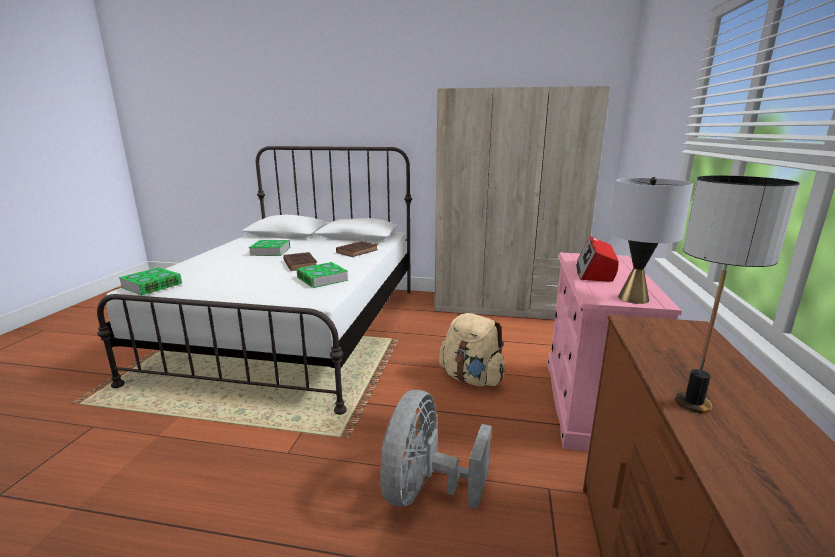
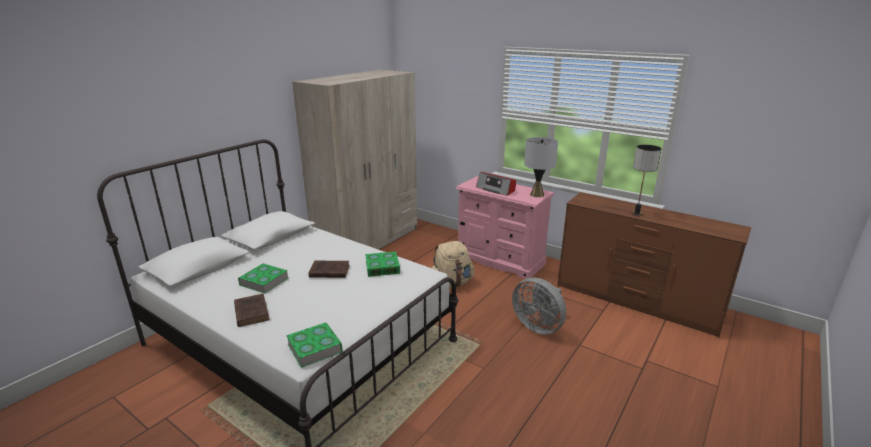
camera: 65 degrees left, 5 degrees up
brown book [336,241,378,257] -> brown book moved to [234,294,270,327]

